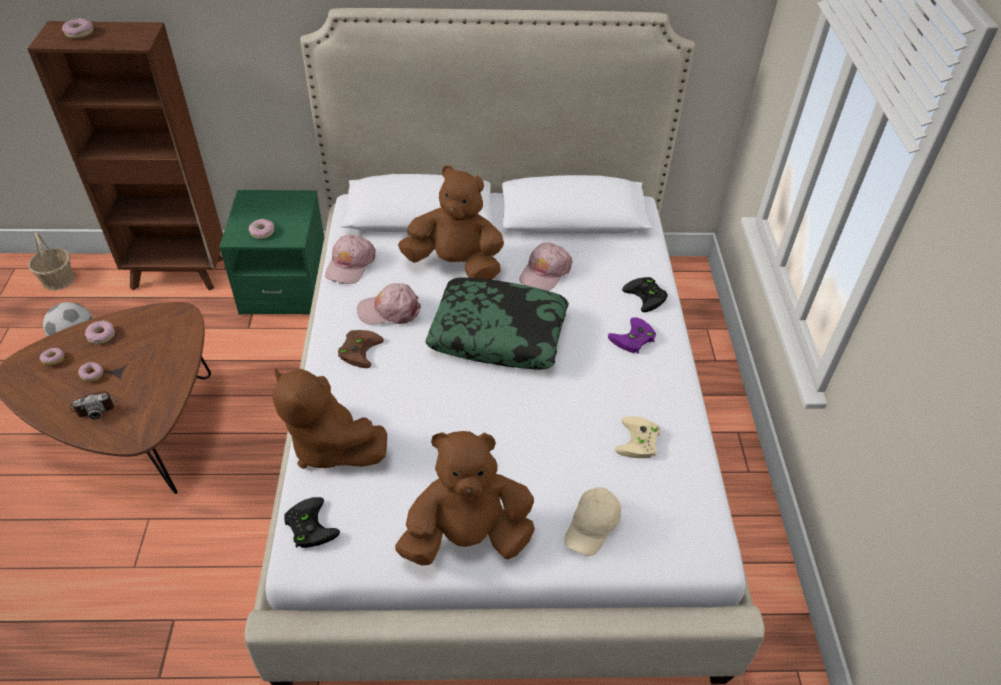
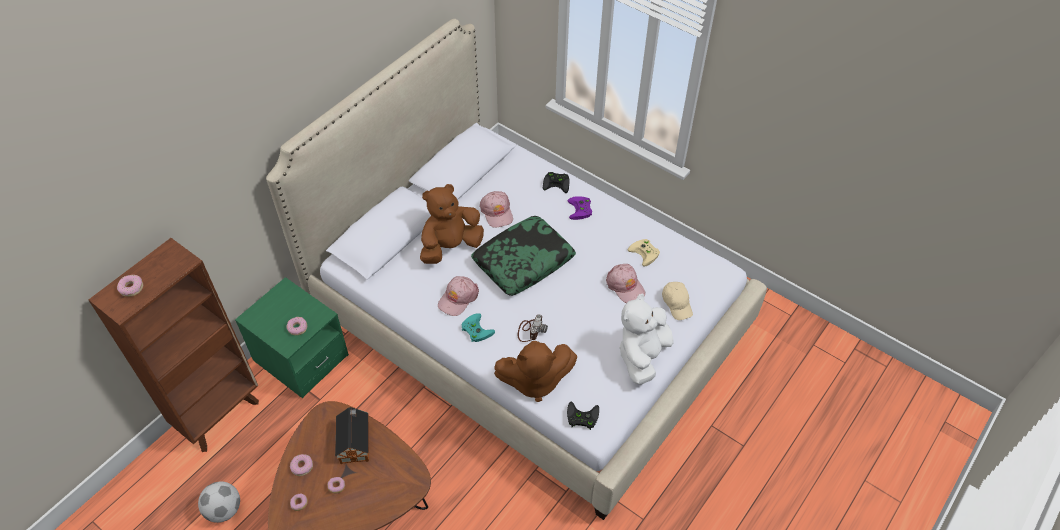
camera: 50 degrees left, 5 degrees up
basket [28,232,75,290] -> none
camera [70,391,117,420] -> camera moved to [518,315,548,342]
pink cap [325,235,376,284] -> pink cap moved to [606,264,645,303]
brown game controller [338,330,384,368] -> turquoise game controller [461,313,495,342]
brown plush toy [395,431,535,566] -> white plush toy [619,293,674,385]
none -> toy house [335,407,369,464]

